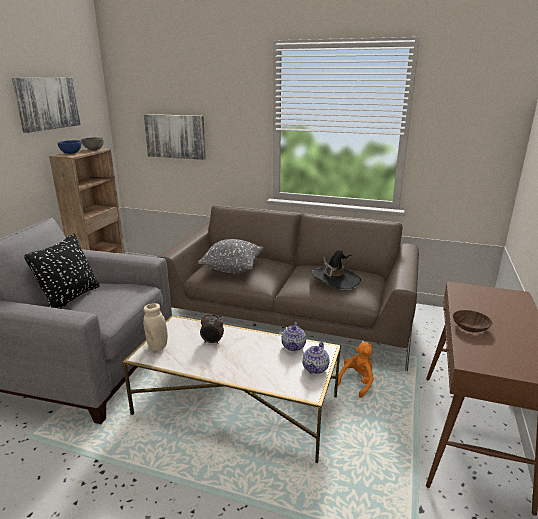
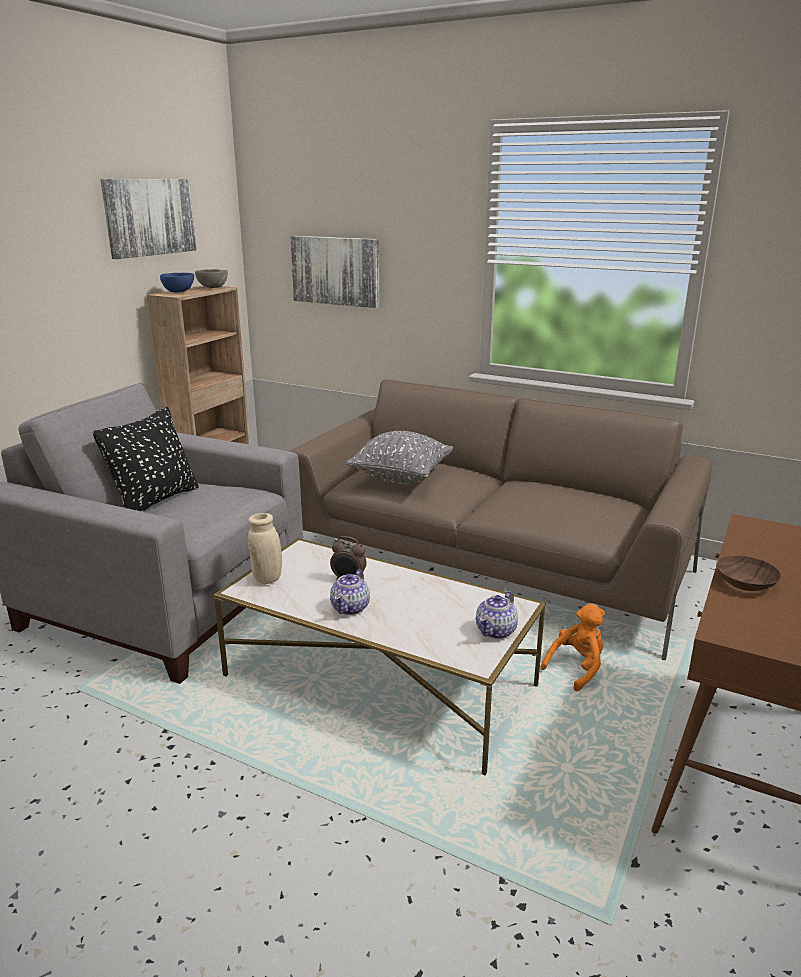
camera: 10 degrees right, 0 degrees up
teapot [281,322,306,351] -> teapot moved to [330,569,370,615]
black hat [311,249,361,289] -> none

